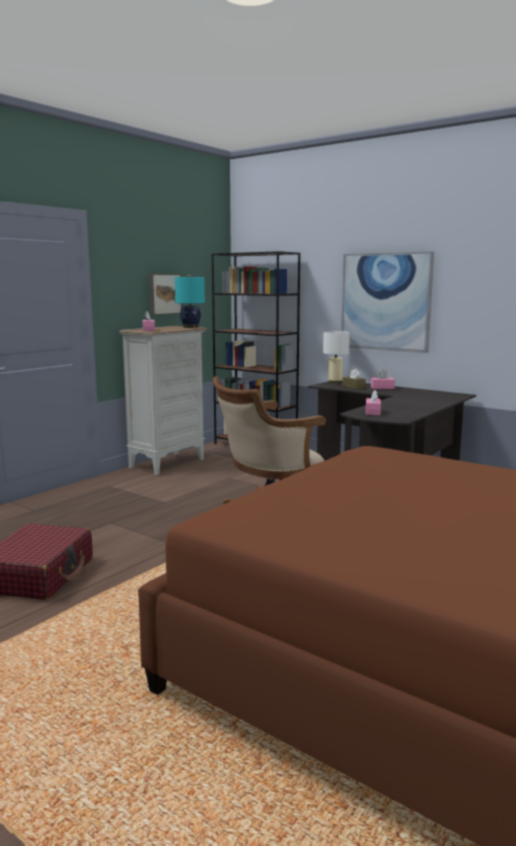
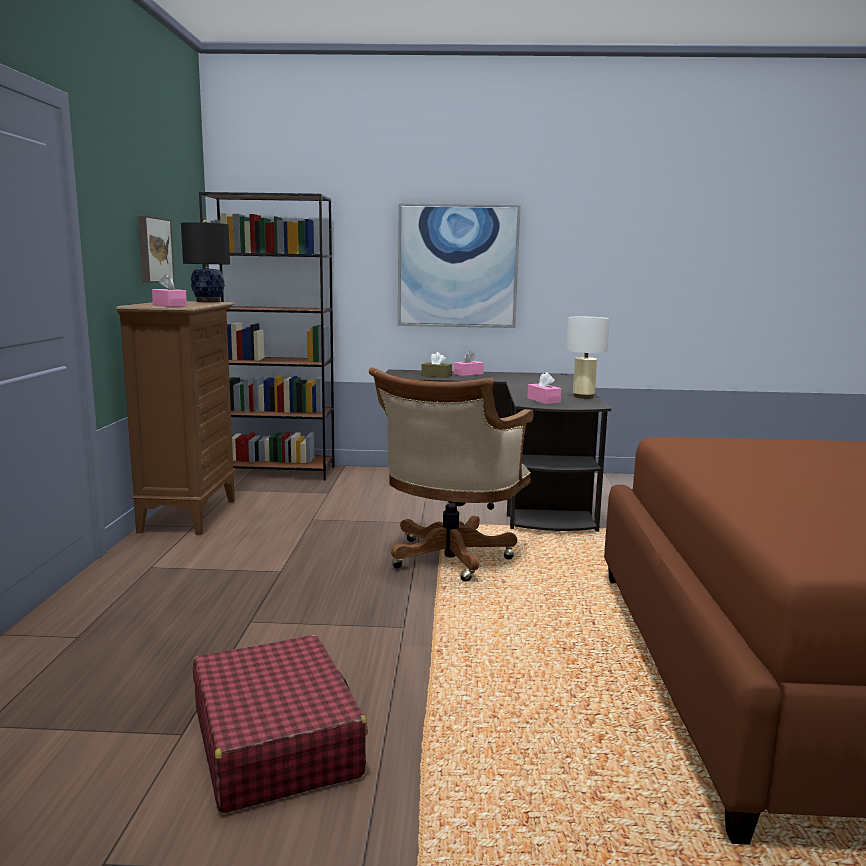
camera: 35 degrees left, 0 degrees up
white dresser [119,326,207,475] -> brown dresser [116,301,236,535]
turquoise table lamp [175,274,205,328] -> black table lamp [181,220,230,302]
white table lamp [323,331,350,383] -> white table lamp moved to [566,316,610,399]

